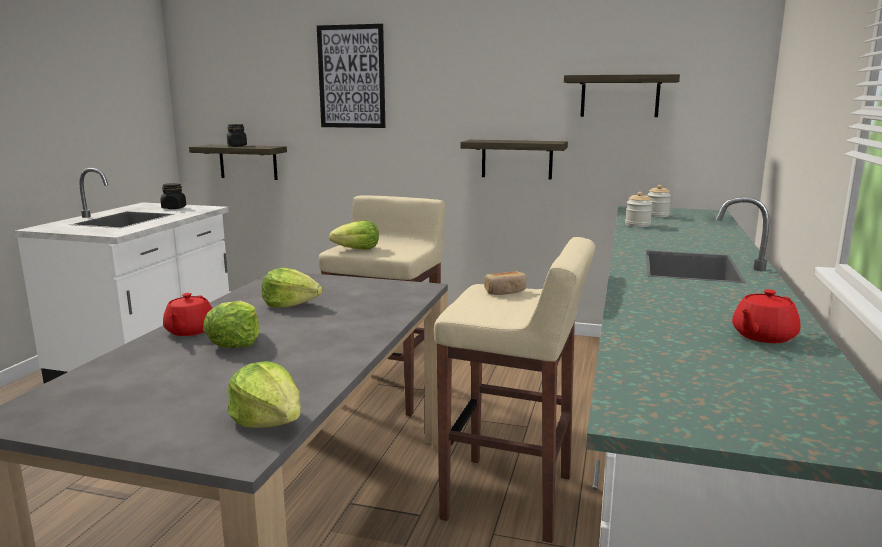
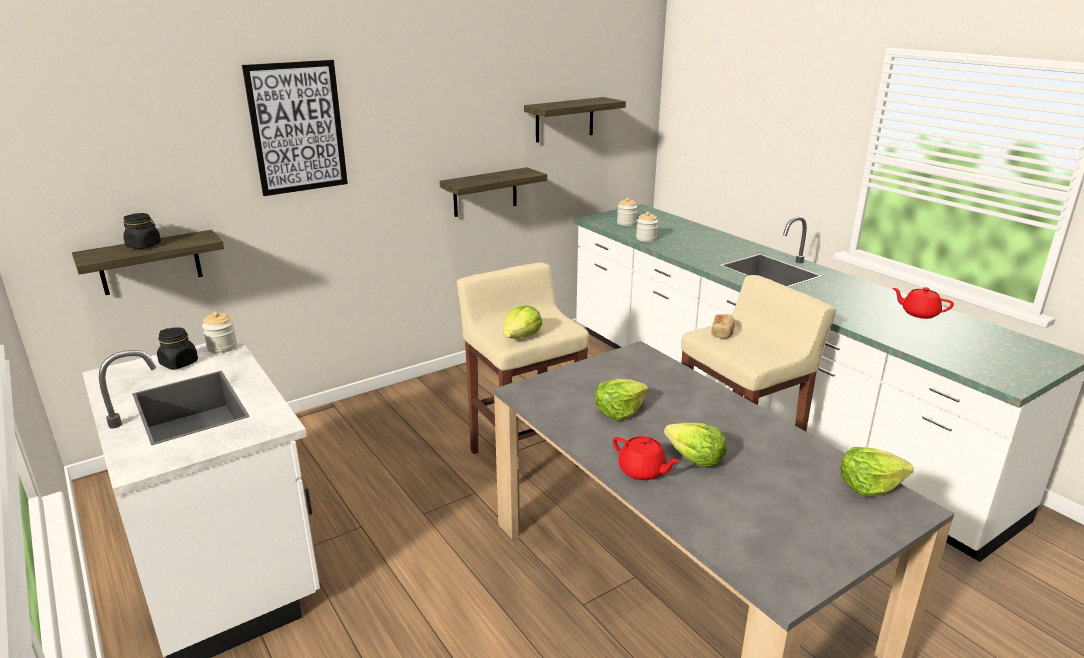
camera: 50 degrees left, 10 degrees up
red teapot [732,289,801,343] -> red teapot turned 120 degrees clockwise [892,287,954,319]
none -> jar [202,311,237,353]

